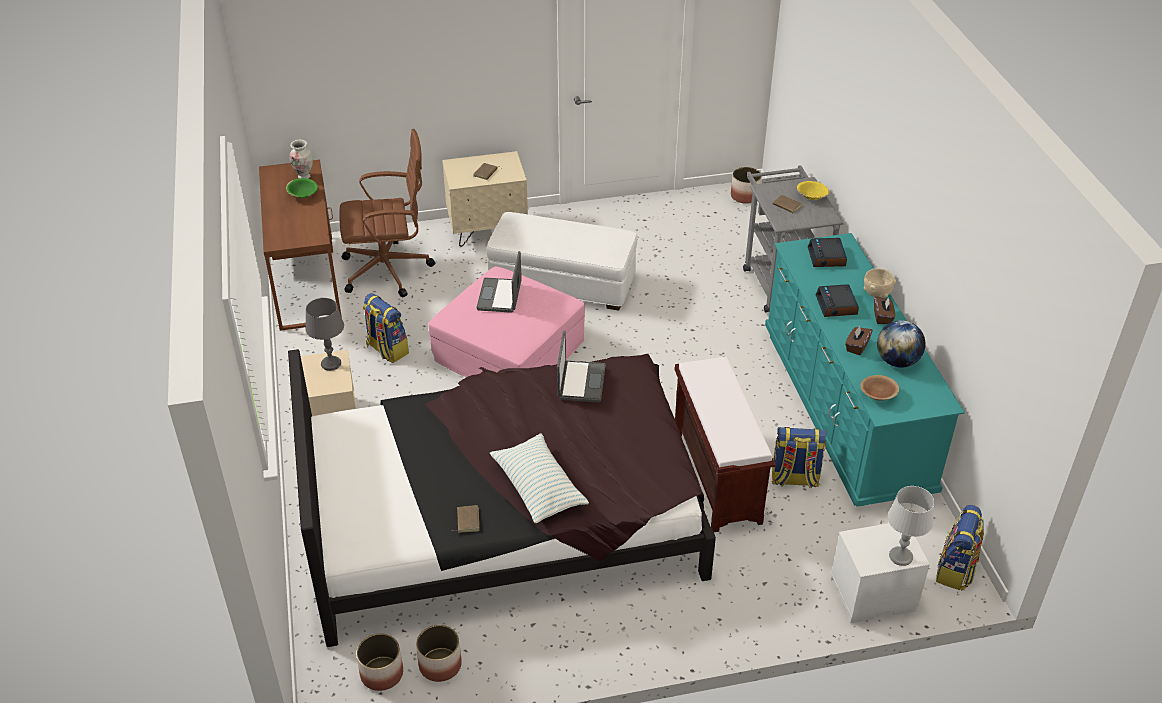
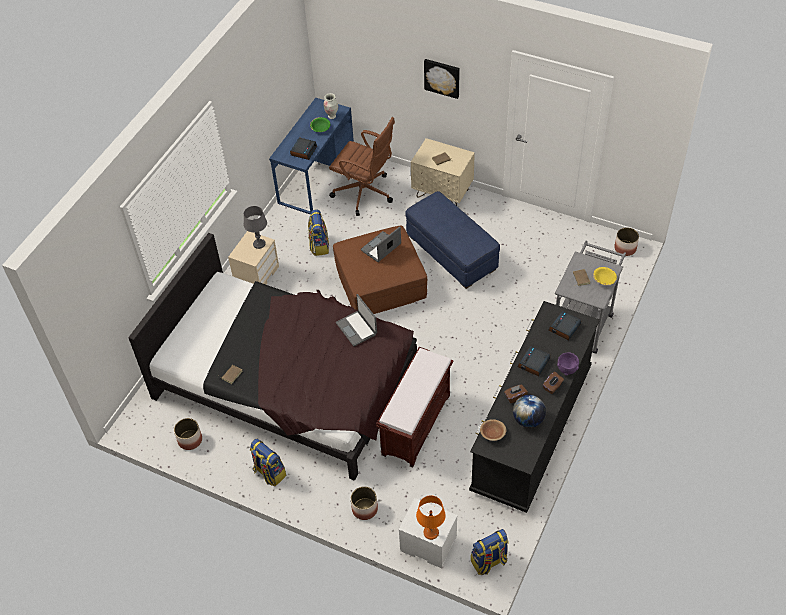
camera: 40 degrees right, 10 degrees up
brown desk [259,160,342,331] -> blue desk [269,98,354,215]
planter [356,633,403,691] -> planter moved to [351,486,378,520]
pink ottoman [428,266,585,377] -> brown ottoman [333,225,427,314]
white ottoman [486,212,637,311] -> blue ottoman [405,191,500,289]
pillow [490,434,589,523] -> none
laptop [557,330,606,403] -> laptop turned 105 degrees clockwise [336,294,377,346]
turquoise dresser [765,233,965,507] -> black dresser [469,301,600,513]
backpack [772,427,827,489] -> backpack moved to [250,439,286,486]
beige bowl [864,268,896,298] -> purple bowl [557,352,579,375]
grey table lamp [888,486,934,566] -> orange table lamp [416,495,446,540]
none -> alarm clock [290,138,317,160]
none -> picture [424,59,460,99]

